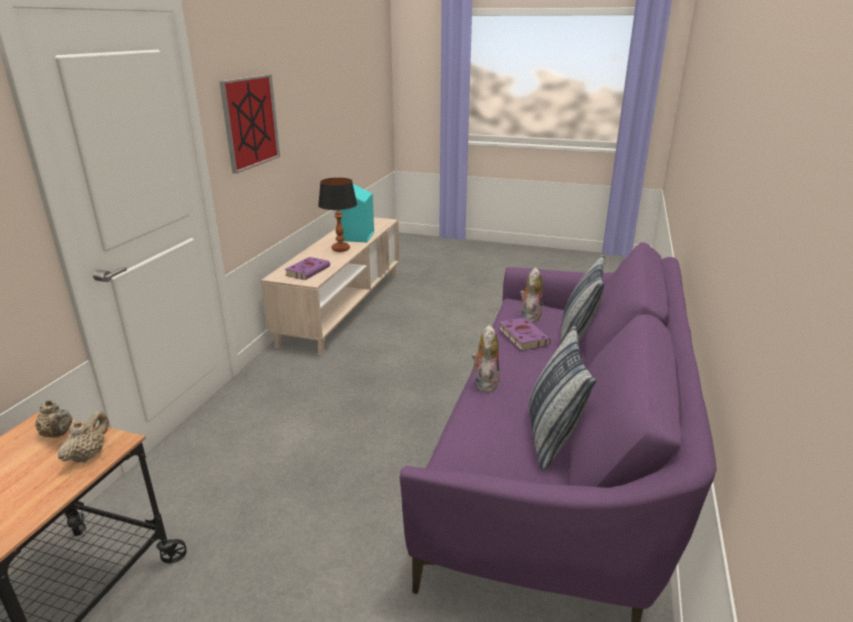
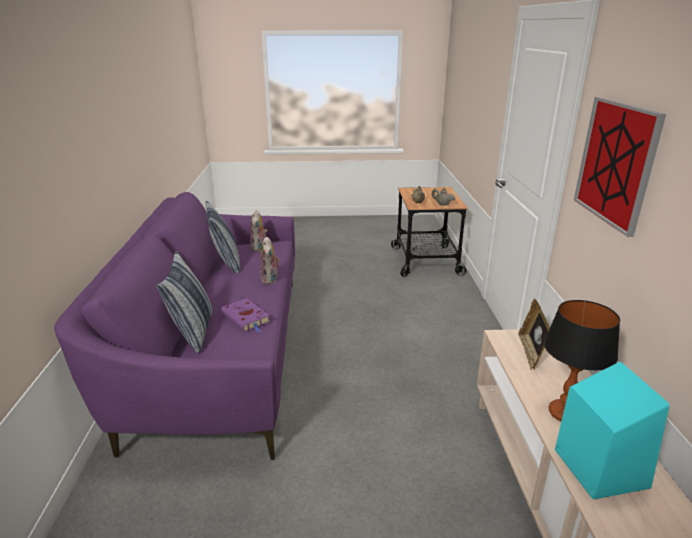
camera: 160 degrees right, 0 degrees up
purple book [285,257,330,280] -> picture frame [518,299,550,370]
plush toy [520,268,543,322] -> plush toy moved to [250,210,267,251]

